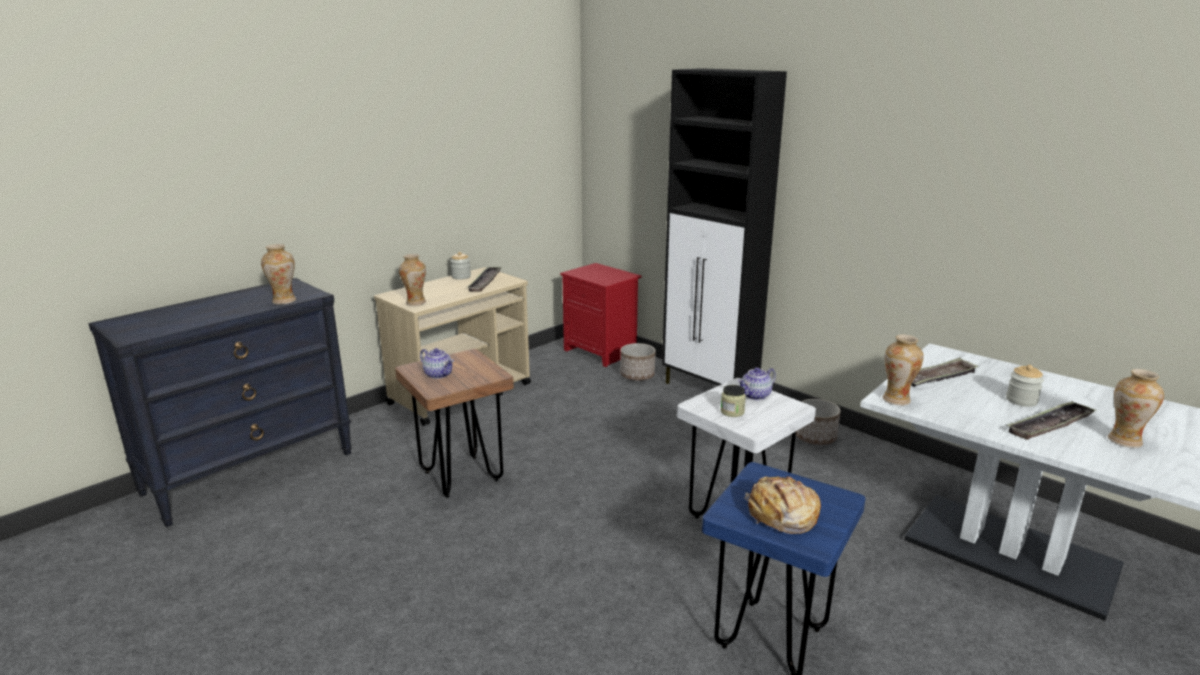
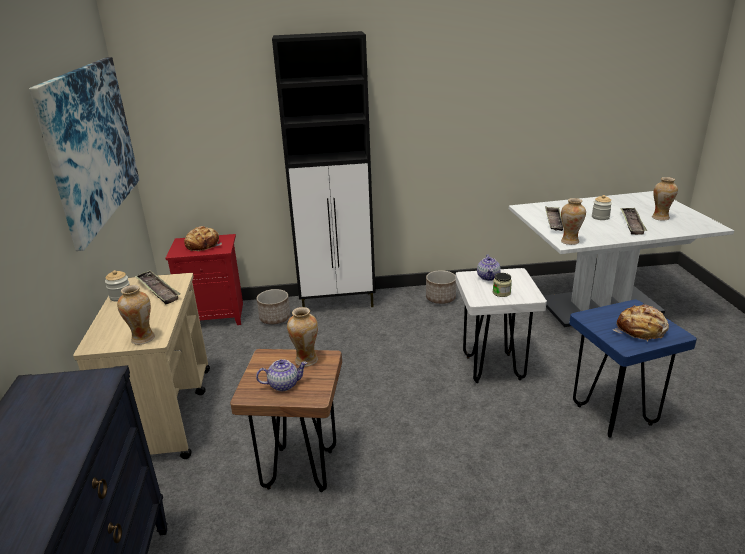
camera: 50 degrees left, 5 degrees up
vase [261,244,296,305] -> vase moved to [287,307,318,367]
none -> picture [29,57,139,251]
none -> bread [184,226,222,252]

